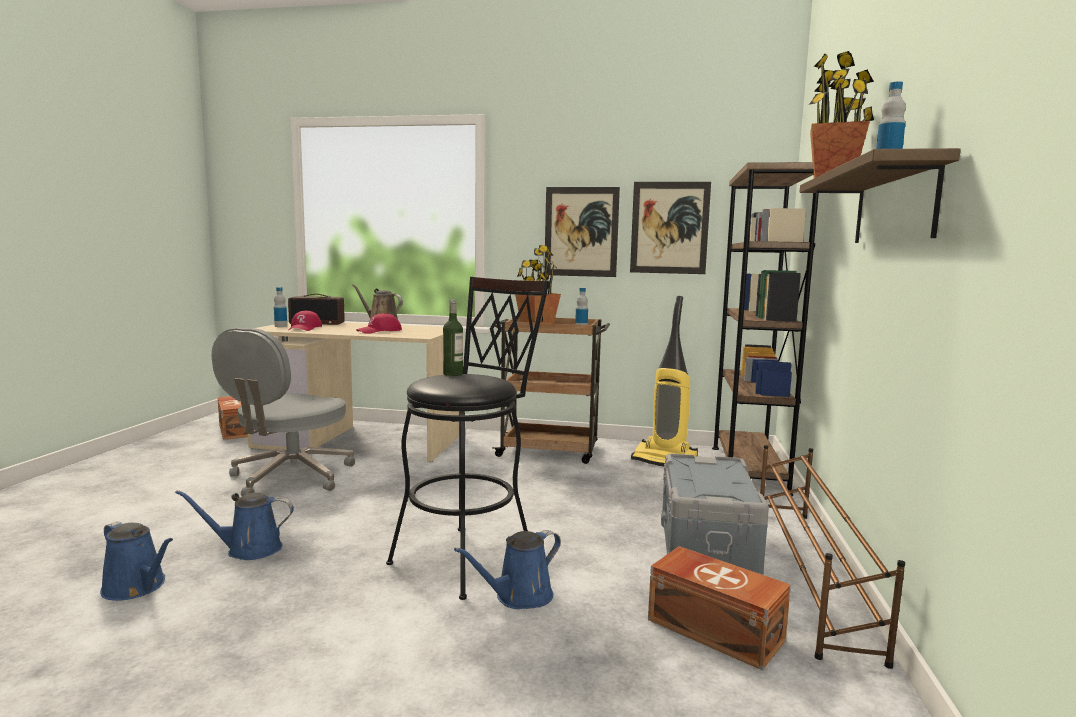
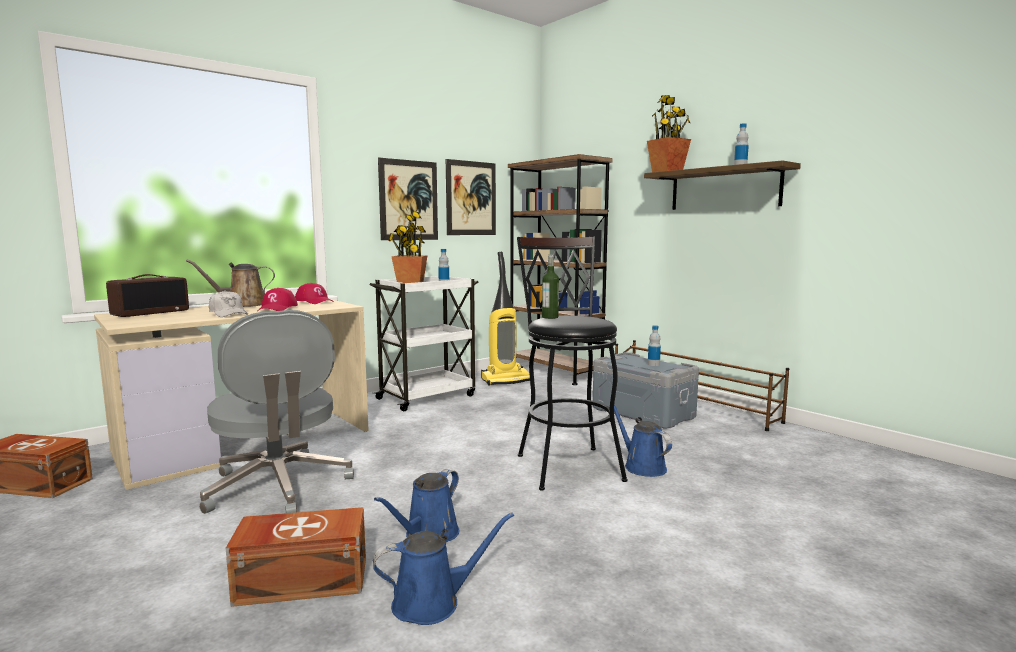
camera: 50 degrees left, 0 degrees up
bottle [274,287,287,327] -> bottle moved to [648,325,661,366]
red cap [289,310,322,331] -> red cap moved to [295,283,334,304]
blue watering can [454,530,561,609] -> blue watering can turned 150 degrees clockwise [614,405,672,477]
brown cart [492,316,610,464] -> white cart [370,276,478,411]
brown storage box [648,546,791,670] -> brown storage box moved to [226,507,366,607]
none -> white cap [209,290,248,317]

